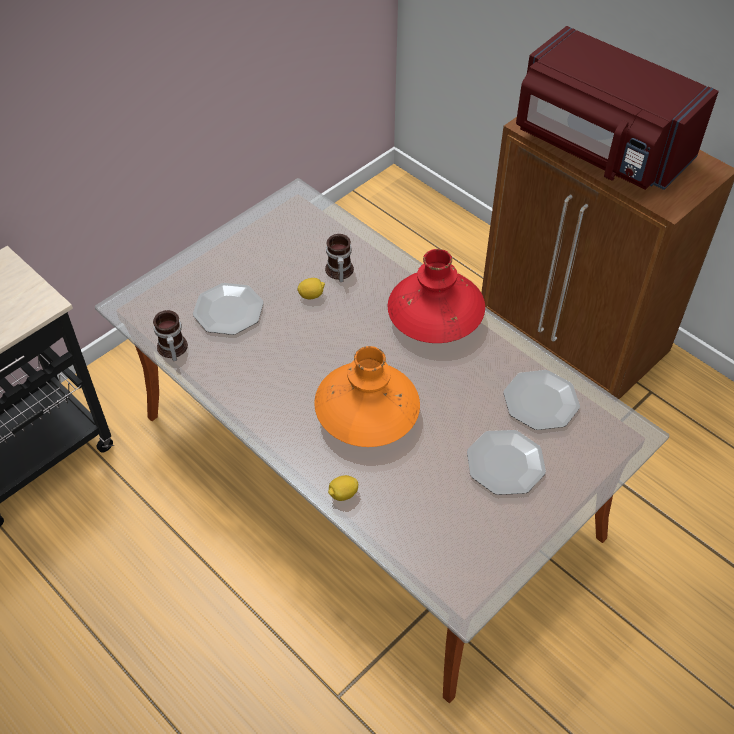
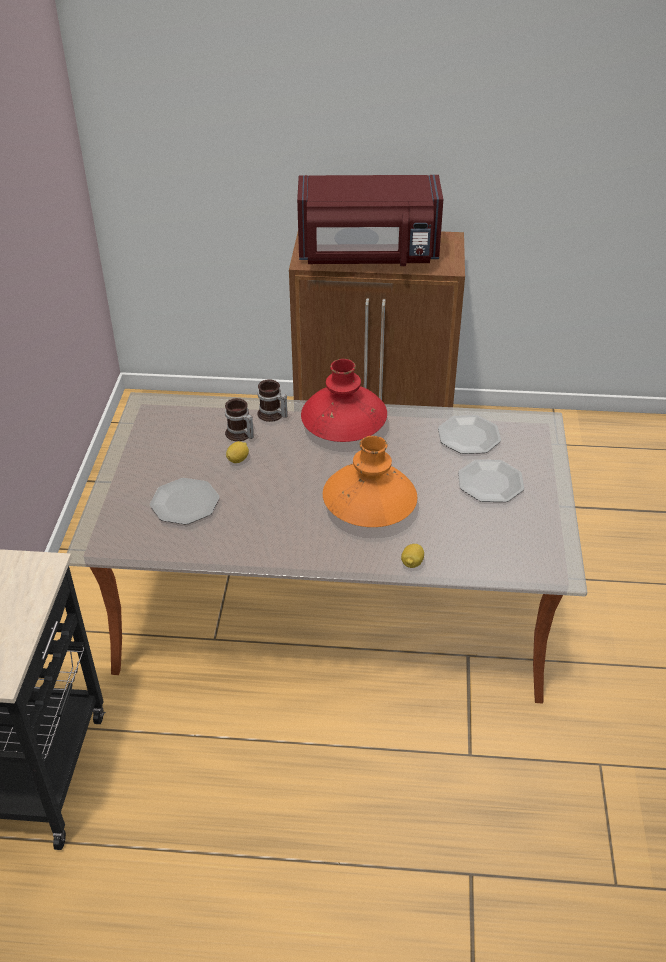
camera: 40 degrees left, 10 degrees down
mug [153,310,188,361] -> mug moved to [257,380,287,422]

